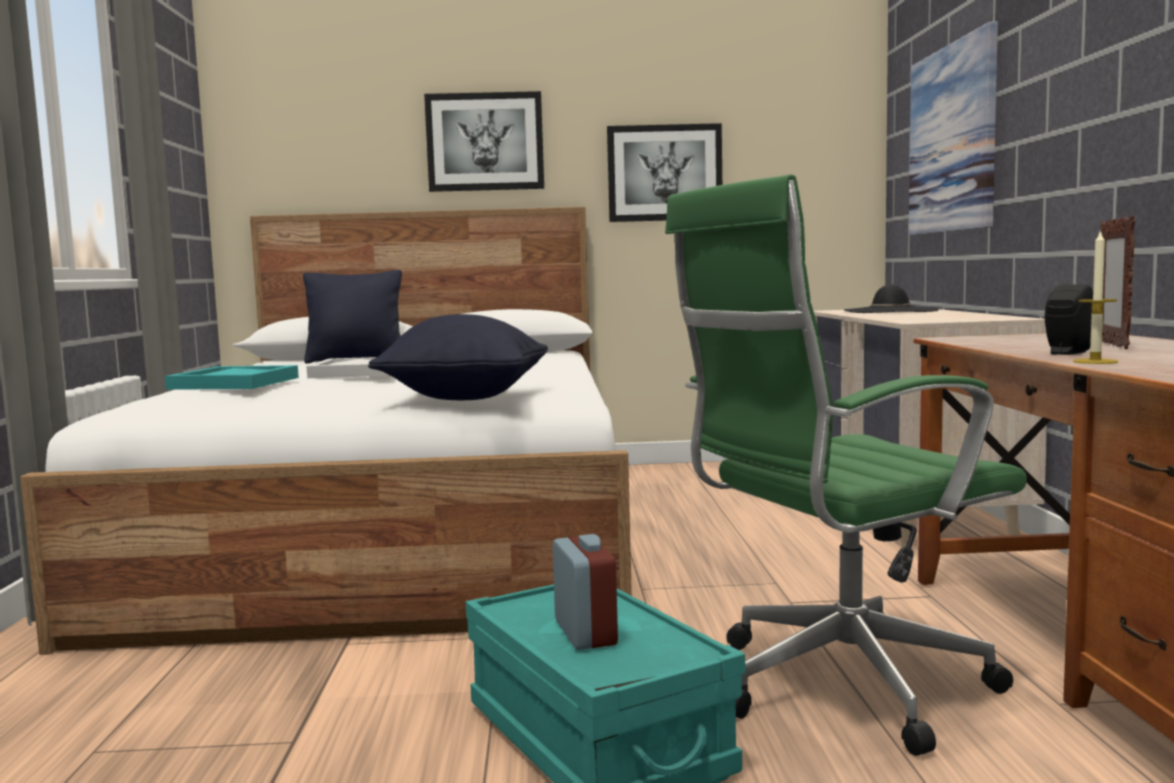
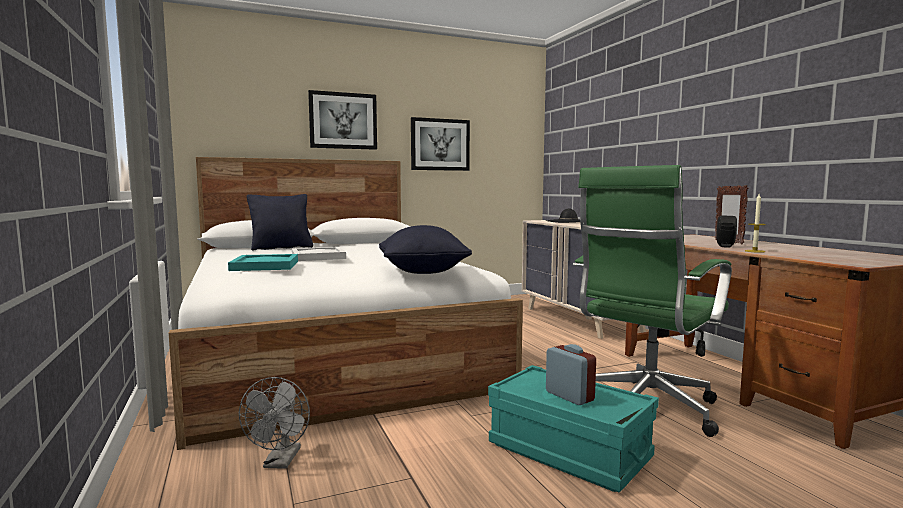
camera: 20 degrees left, 0 degrees up
picture [909,22,998,235] -> none
none -> grey fan [239,377,310,469]

